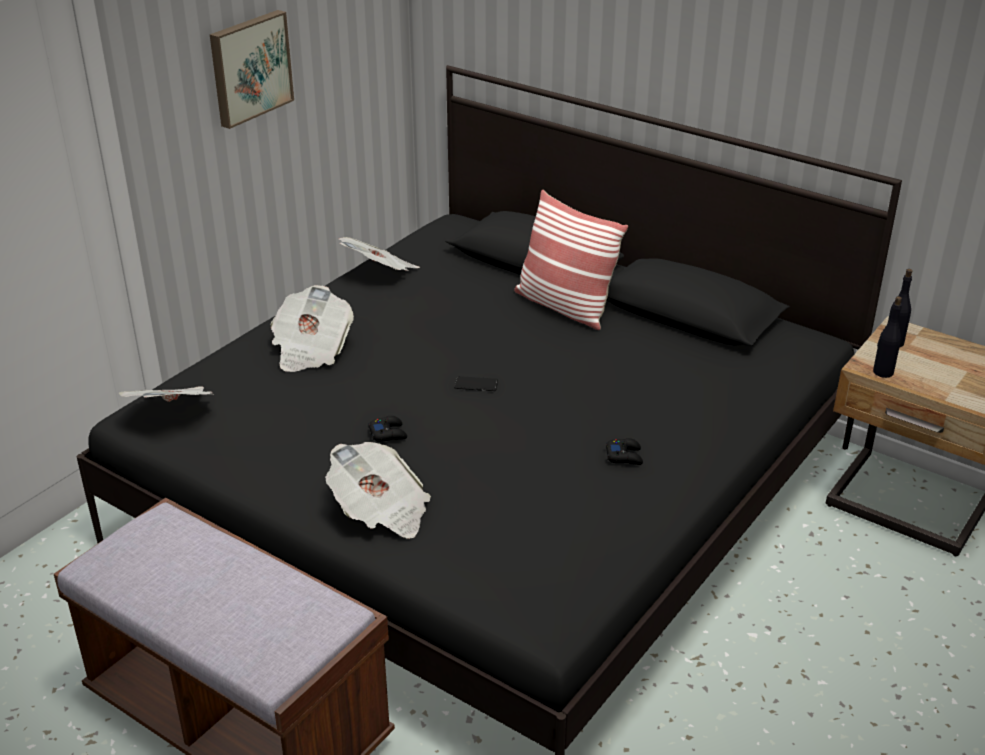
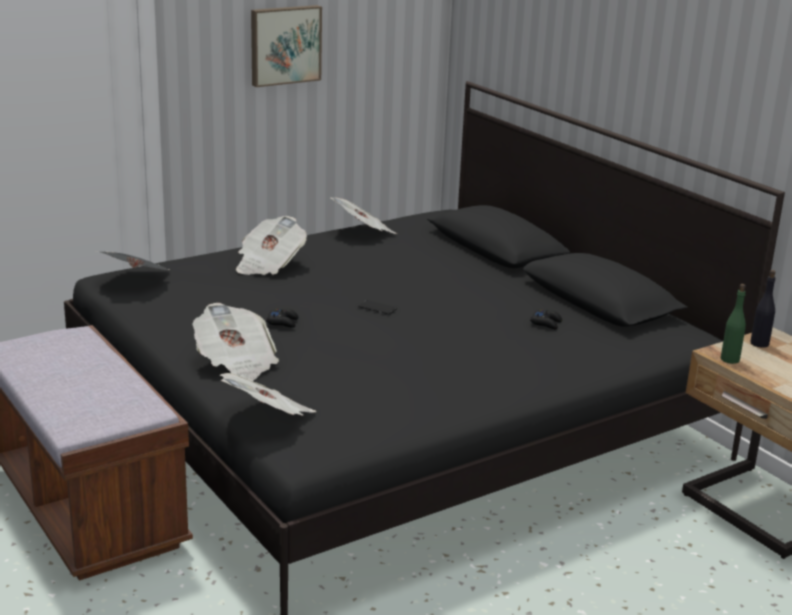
camera: 20 degrees right, 10 degrees down
pillow [514,190,628,330] -> none
black game controller [606,438,643,465] -> black game controller moved to [530,310,562,329]
black bottle [873,296,902,378] -> green bottle [721,284,746,364]
none -> newspaper [220,373,317,416]

